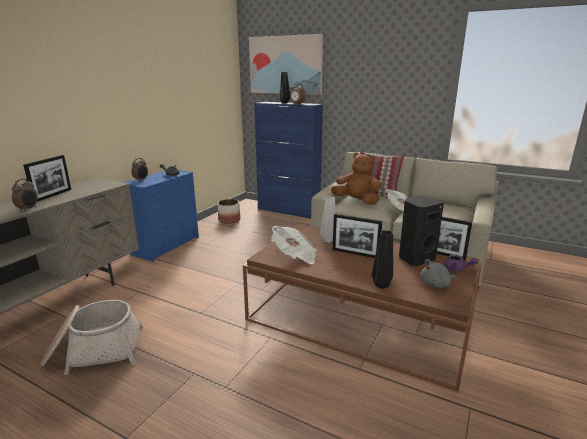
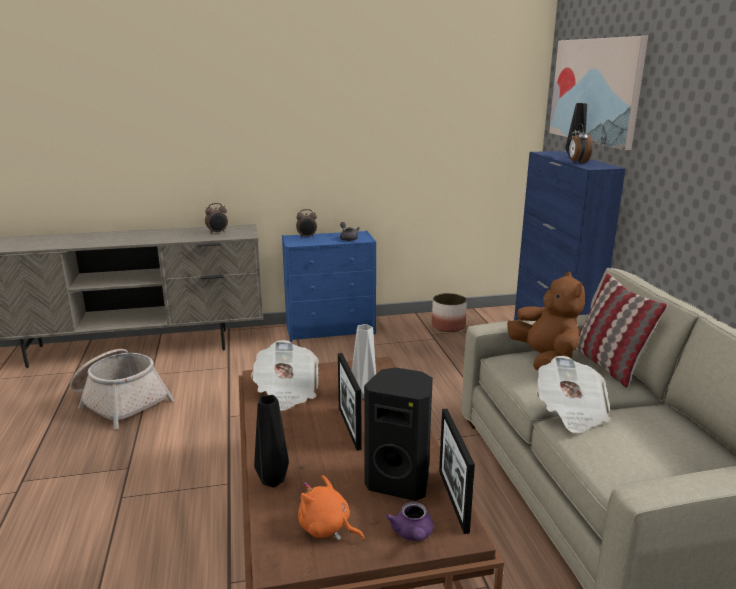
camera: 50 degrees right, 0 degrees up
alarm clock [12,179,38,212] -> alarm clock moved to [205,203,228,234]
picture frame [23,155,71,202] -> none
grey plush toy [421,259,456,288] -> orange plush toy [298,475,365,541]

